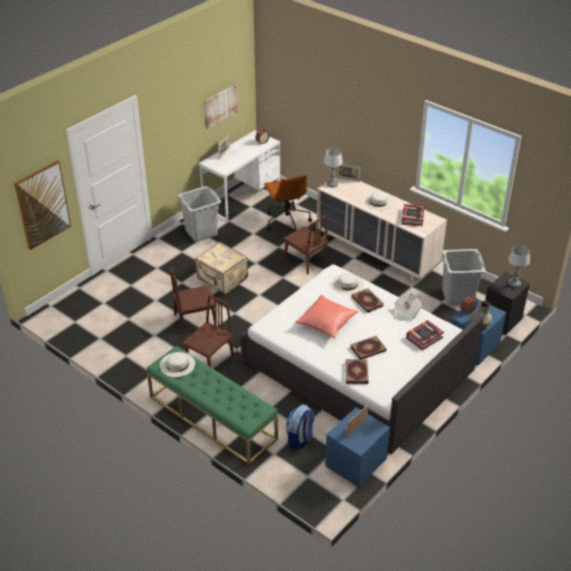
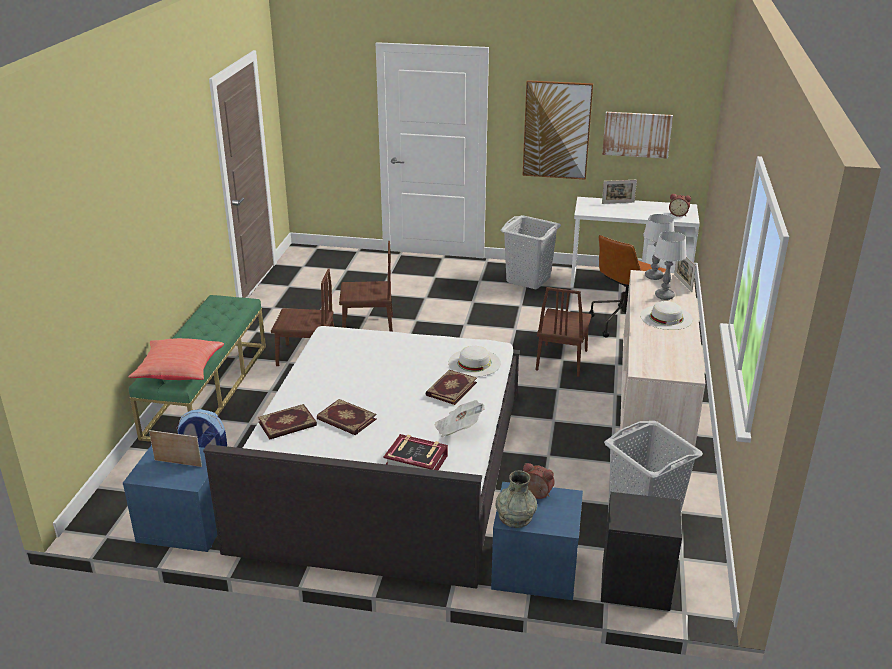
camera: 60 degrees right, 10 degrees down
picture [14,161,71,250] -> picture moved to [523,80,593,180]
white hat [160,352,195,377] -> none
brown chair [170,267,217,334] -> brown chair turned 135 degrees clockwise [339,241,393,332]
beige suitcase [195,242,248,294] -> none
red pillow [295,295,358,339] -> red pillow moved to [128,338,224,380]
book [402,204,424,226] -> none
table lamp [508,245,530,287] -> table lamp moved to [654,231,687,300]

